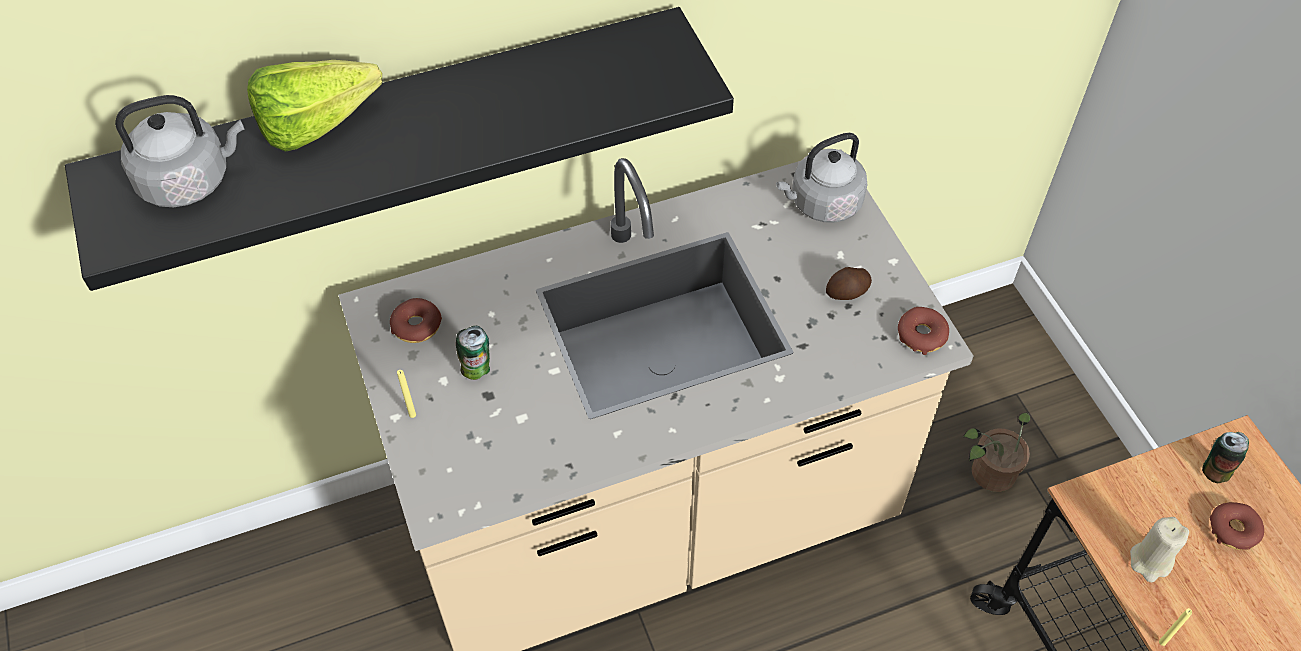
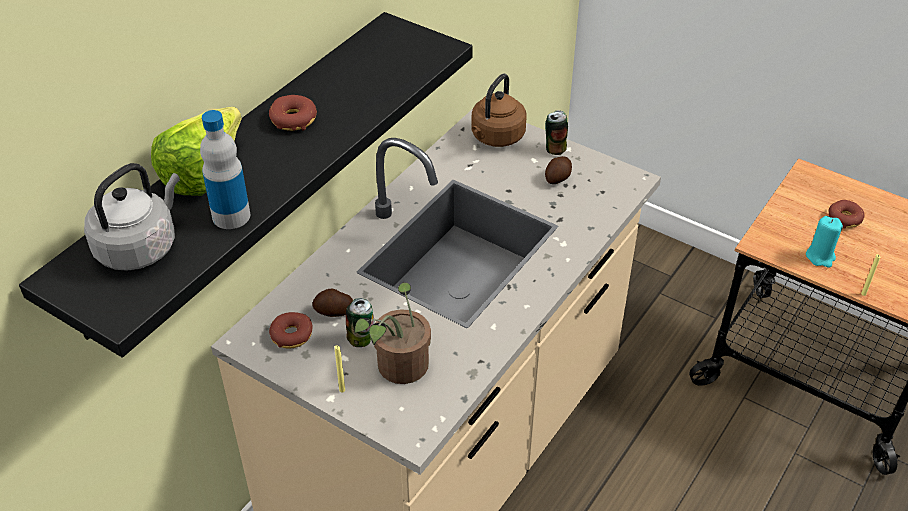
camera: 35 degrees left, 10 degrees down
grey kettle [776,133,867,223] -> brown kettle [471,74,526,147]
donut [898,307,949,355] -> donut moved to [269,95,317,131]
potted plant [963,412,1030,492] -> potted plant moved to [354,282,431,384]
beige candle [1130,517,1189,582] -> turquoise candle [806,216,843,267]
can [1202,432,1249,483] -> can moved to [545,110,568,155]
none -> bottle [200,110,250,229]
none -> potato [312,289,353,317]

